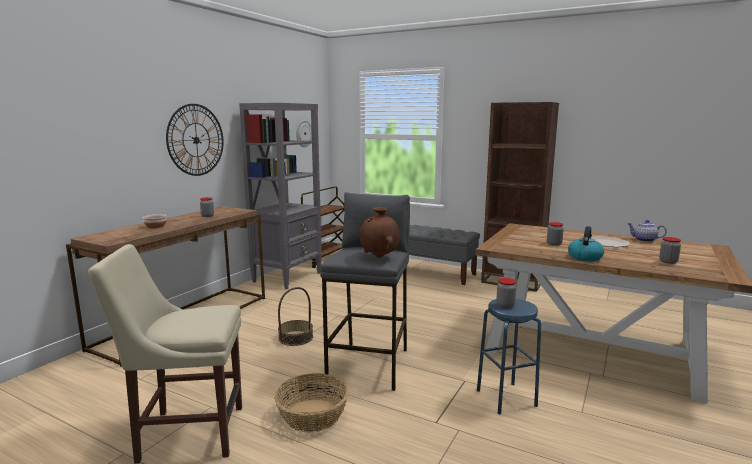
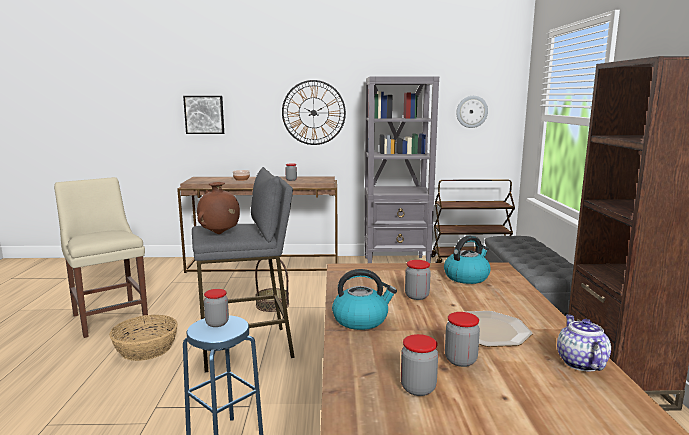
camera: 60 degrees right, 0 degrees up
none -> picture [183,96,224,134]
none -> kettle [444,235,490,284]
none -> jar [445,312,480,367]

